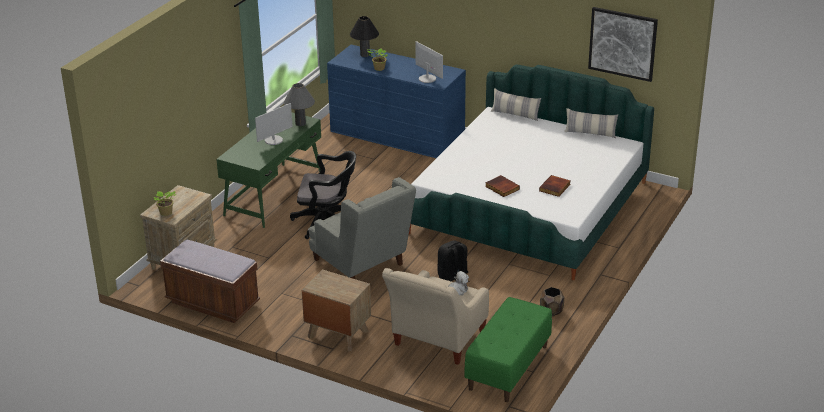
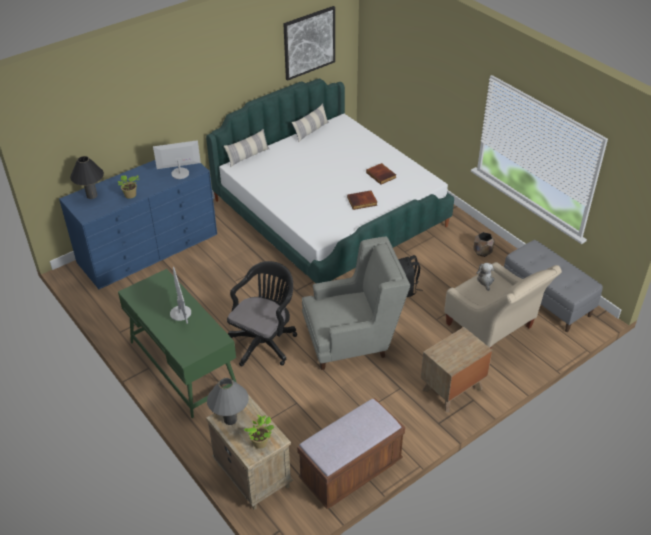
camera: 65 degrees left, 10 degrees up
grey table lamp [284,83,315,126] -> grey table lamp moved to [207,378,249,425]
green bench [464,297,552,402] -> grey bench [504,240,603,332]

